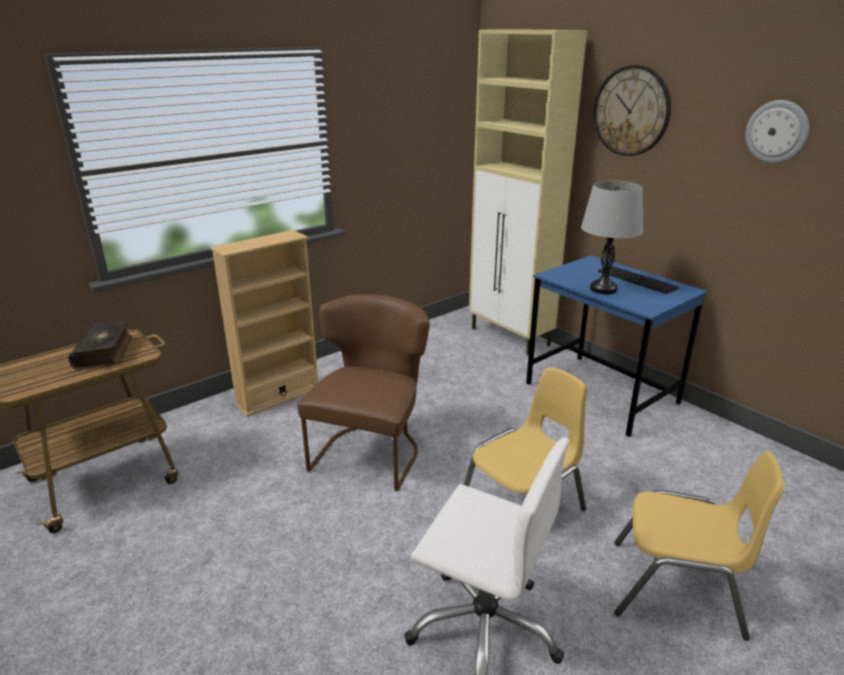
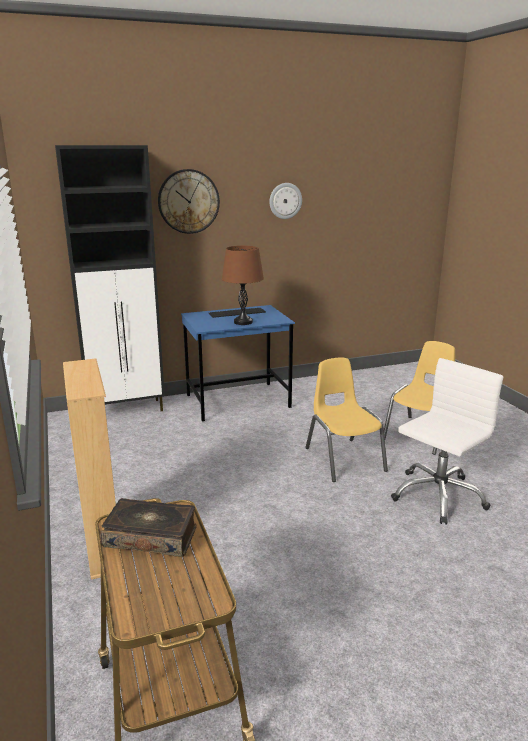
camera: 70 degrees left, 5 degrees down
brown chair [297,294,430,491] -> none
beige cabinet [469,29,587,355] -> black cabinet [55,145,165,411]
grey table lamp [581,181,643,294] -> brown table lamp [222,246,264,325]

